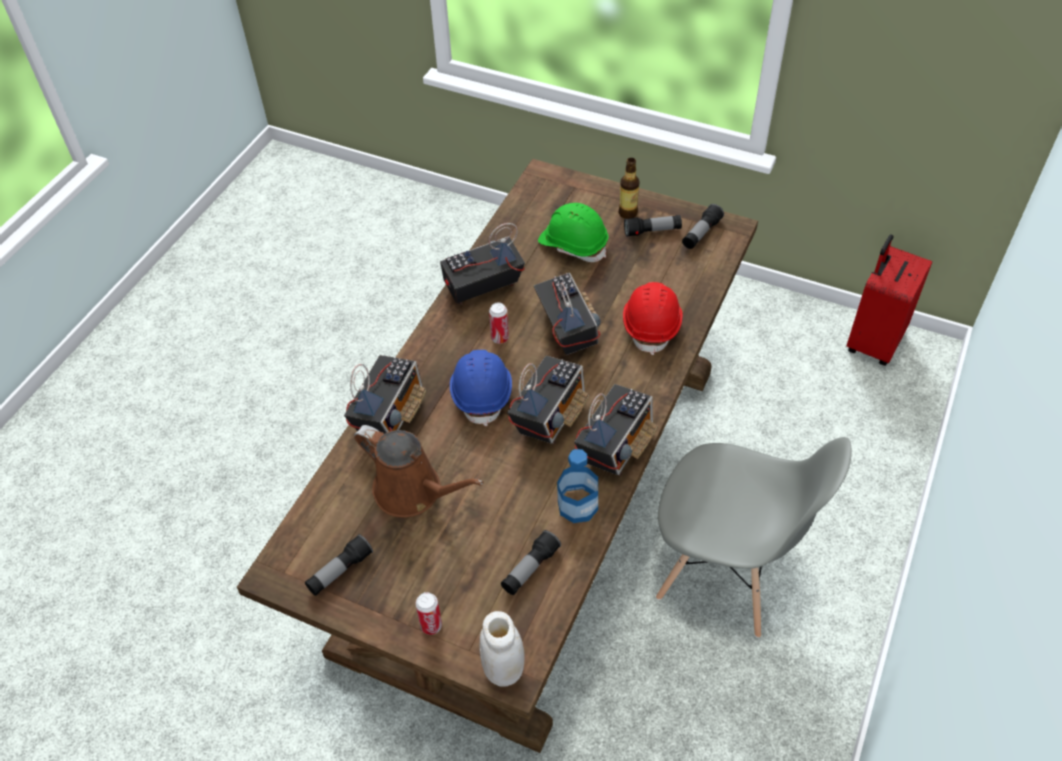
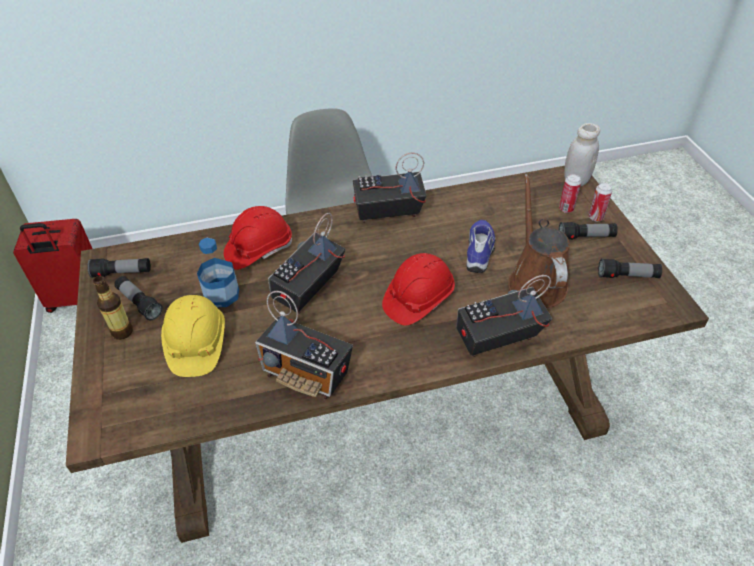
camera: 130 degrees left, 5 degrees down
blue hard hat [450,350,512,426] -> red hard hat [382,253,455,326]
can [489,302,509,344] -> can moved to [559,174,581,213]
flashlight [501,530,561,595] -> flashlight moved to [559,222,618,240]
radio [507,356,589,444] -> none
green hard hat [538,203,608,262] -> yellow hard hat [161,295,225,377]
bottle [557,449,598,523] -> bottle moved to [197,238,239,307]
none -> shoe [466,220,495,273]

